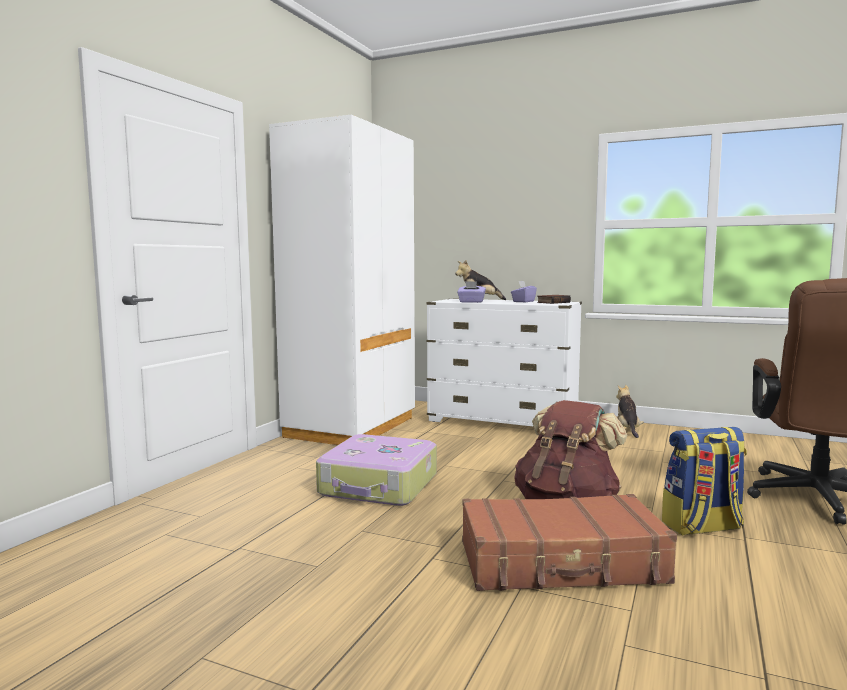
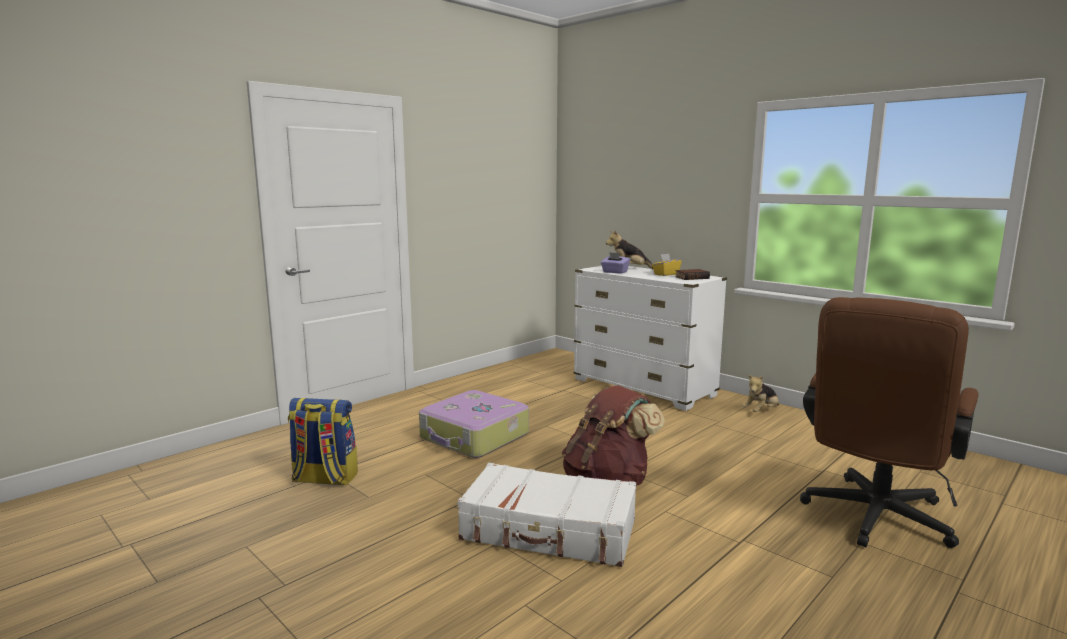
camera: 20 degrees right, 5 degrees up
white wardrobe [269,115,415,445] -> none
brown suitcase [462,494,677,591] -> white suitcase [457,463,636,567]
purple tissue box [511,281,537,302] -> yellow tissue box [652,254,681,276]
plush toy [616,385,644,438] -> plush toy turned 150 degrees counterclockwise [742,375,779,412]
backpack [662,427,747,536] -> backpack moved to [288,398,358,485]

